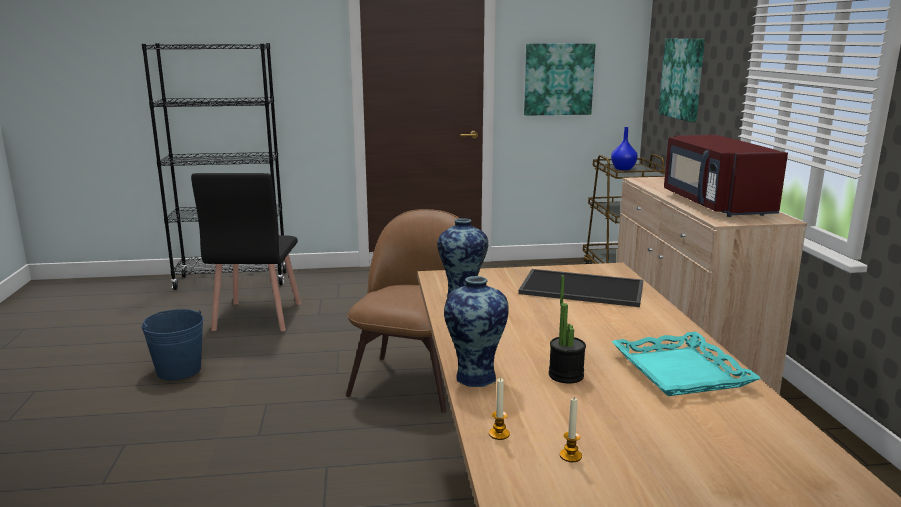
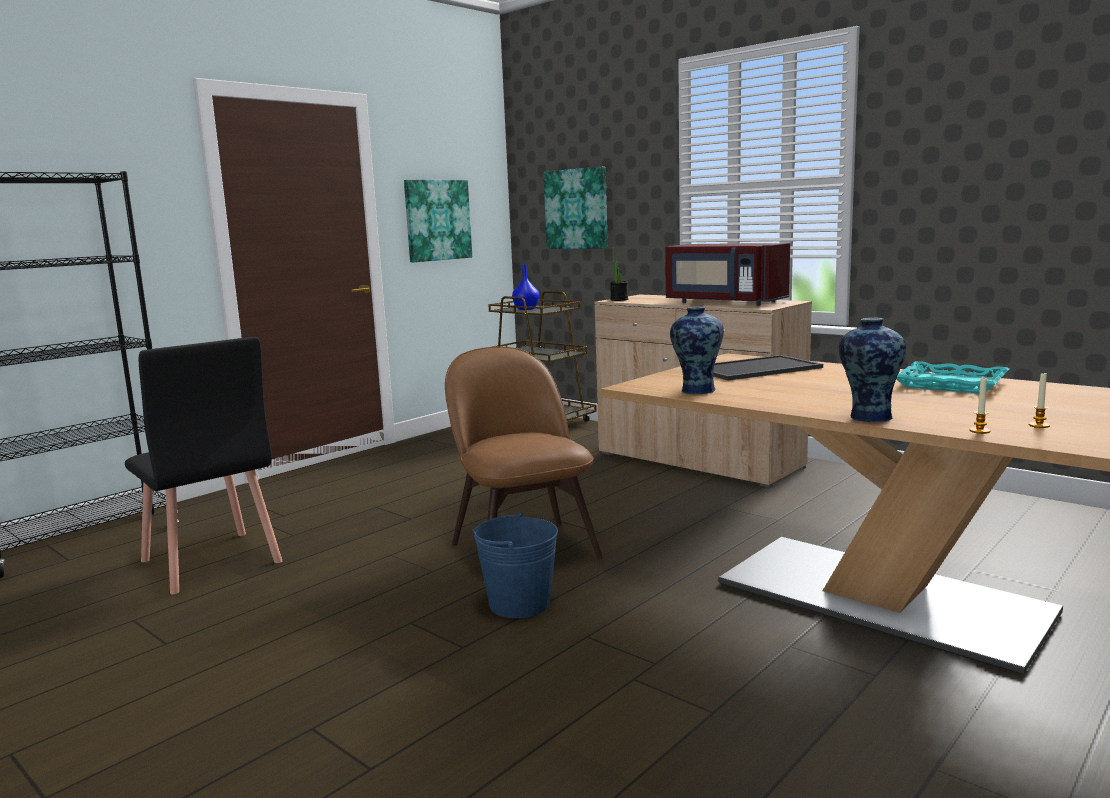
camera: 40 degrees left, 5 degrees down
blue bucket [141,309,204,380] -> blue bucket moved to [472,512,558,618]
potted plant [549,275,586,384] -> potted plant moved to [610,247,628,301]

